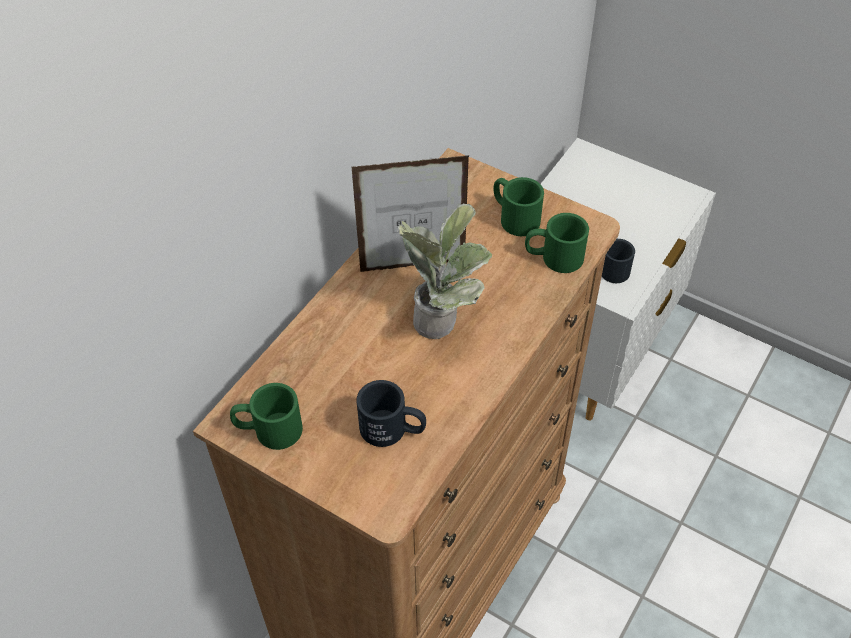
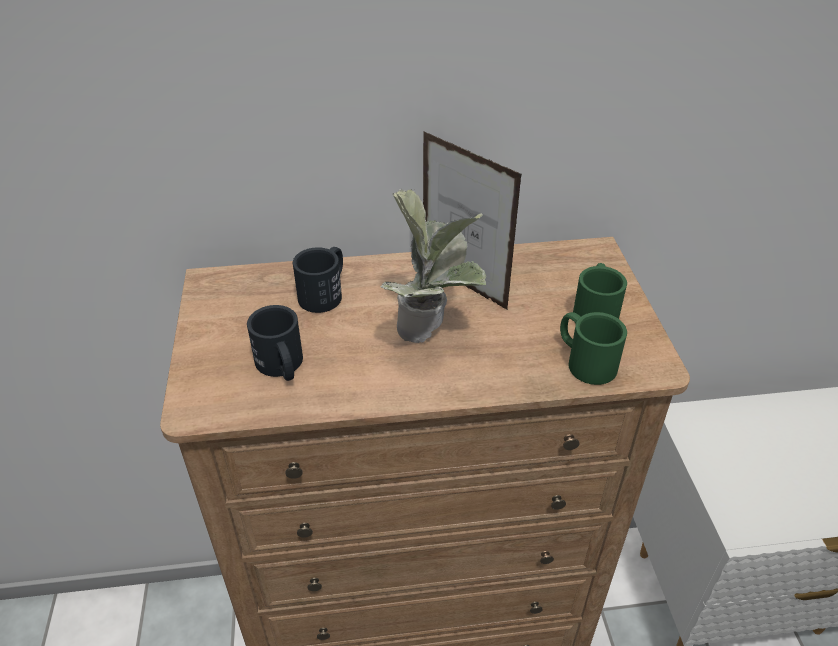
camera: 50 degrees right, 10 degrees down
green mug [230,383,303,450] -> none
black mug [602,239,635,283] -> black mug moved to [293,247,343,313]

